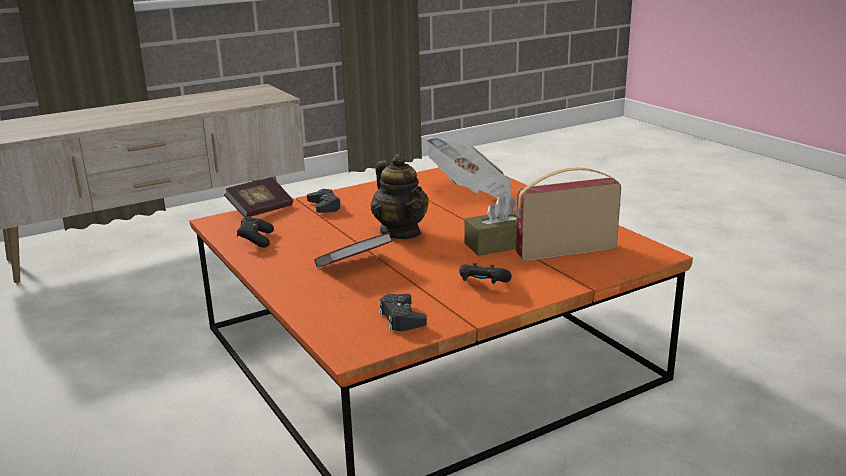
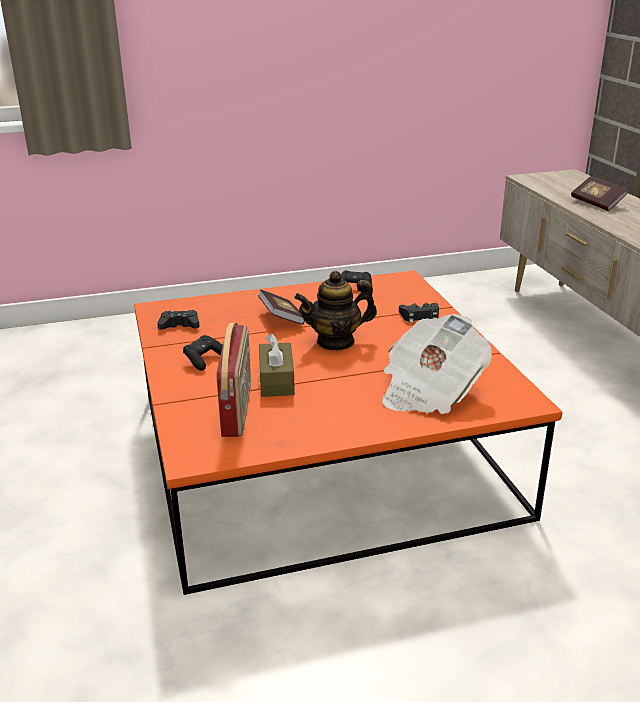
camera: 105 degrees right, 5 degrees up
book [224,177,293,217] -> book moved to [571,176,628,211]

